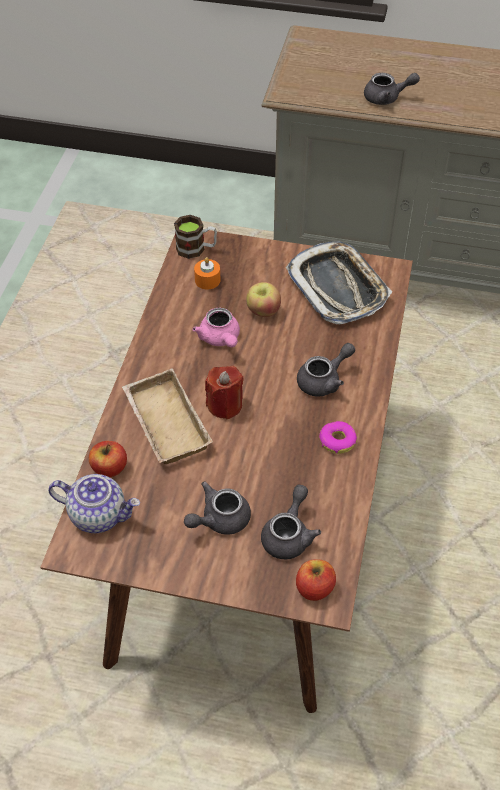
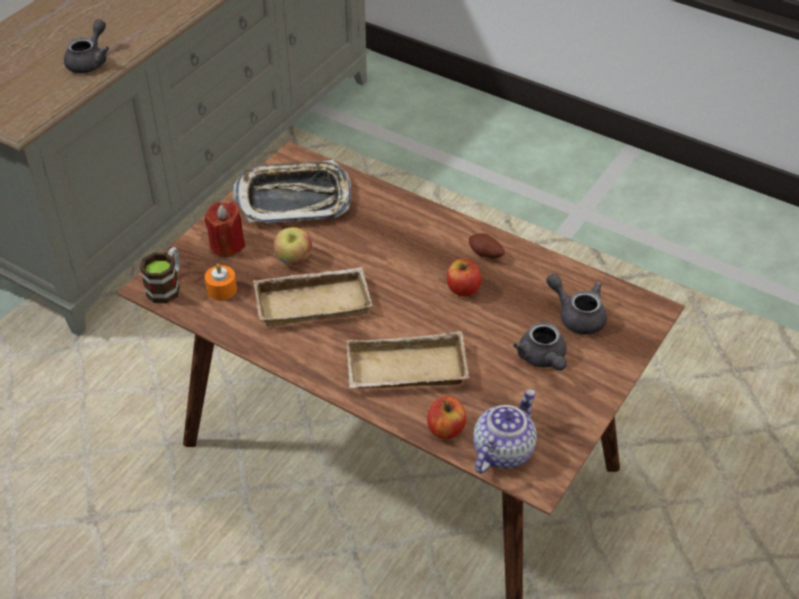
camera: 70 degrees left, 5 degrees down
pink teapot [193,308,240,347] -> beige tray [253,267,373,327]
red candle [205,366,244,420] -> red candle moved to [205,202,245,257]
apple [296,559,336,601] -> apple moved to [447,259,482,297]
grey teapot [297,343,355,397] -> none
donut [319,421,357,454] -> potato [469,233,504,259]

